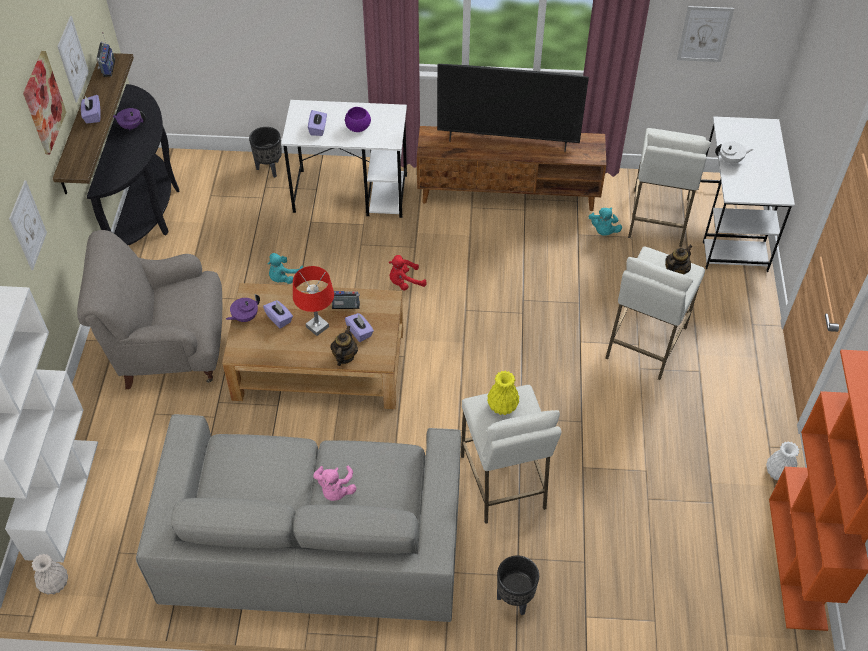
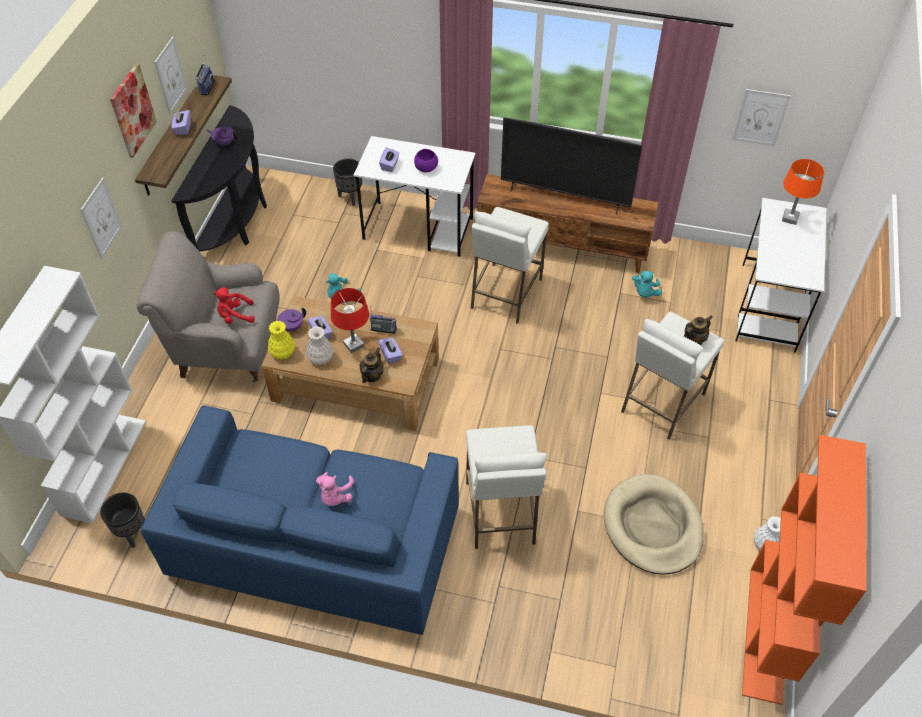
camera: 10 degrees right, 0 degrees up
white vase [32,554,68,595] -> white vase moved to [306,326,334,365]
grey sofa [136,414,461,622] -> blue sofa [141,406,459,635]
red plush toy [389,255,427,290] -> red plush toy moved to [213,287,255,324]
yellow vase [487,371,519,415] -> yellow vase moved to [268,321,295,360]
black planter [497,555,539,616] -> black planter moved to [100,493,145,548]
white stool [628,128,711,247] -> white stool moved to [471,207,549,324]
white teapot [715,142,753,165] -> none
none -> beige dog bed [604,474,704,574]
none -> orange table lamp [782,159,824,225]

